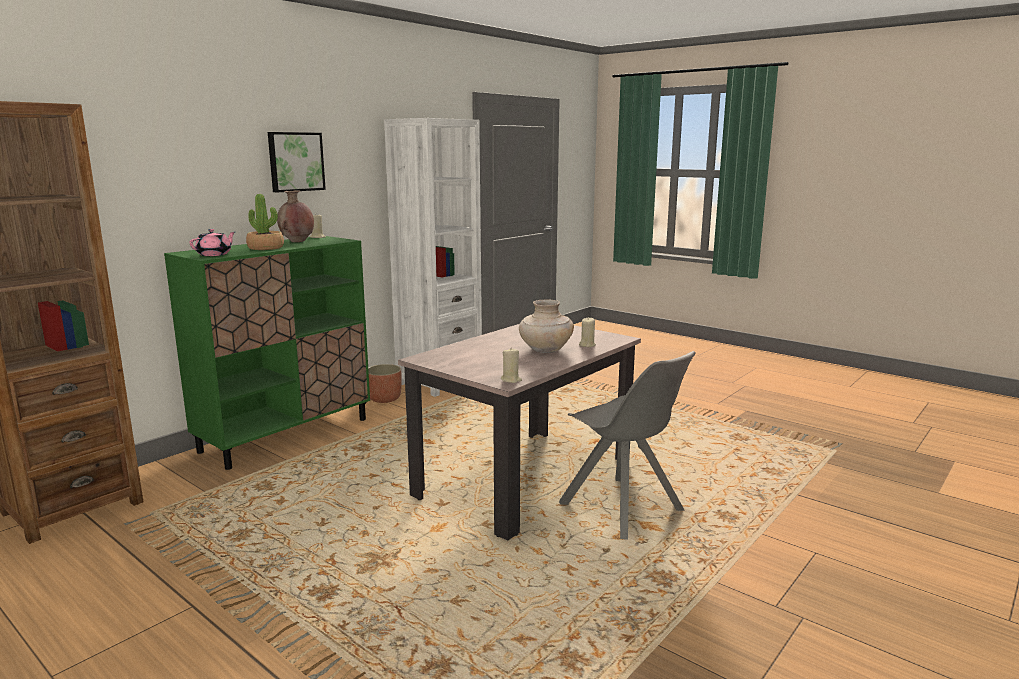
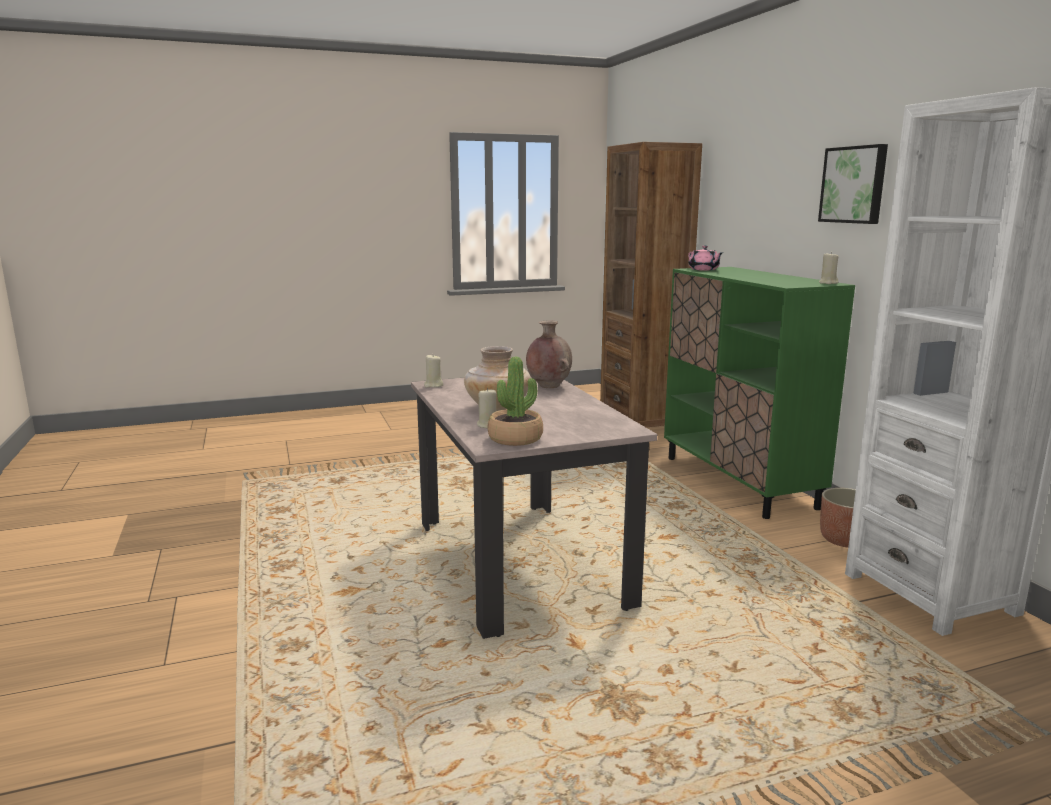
camera: 120 degrees right, 0 degrees up
potted plant [246,194,284,250] -> potted plant moved to [488,356,543,446]
brown vase [277,190,314,242] -> brown vase moved to [526,320,572,388]
grey chair [559,351,695,540] -> none

